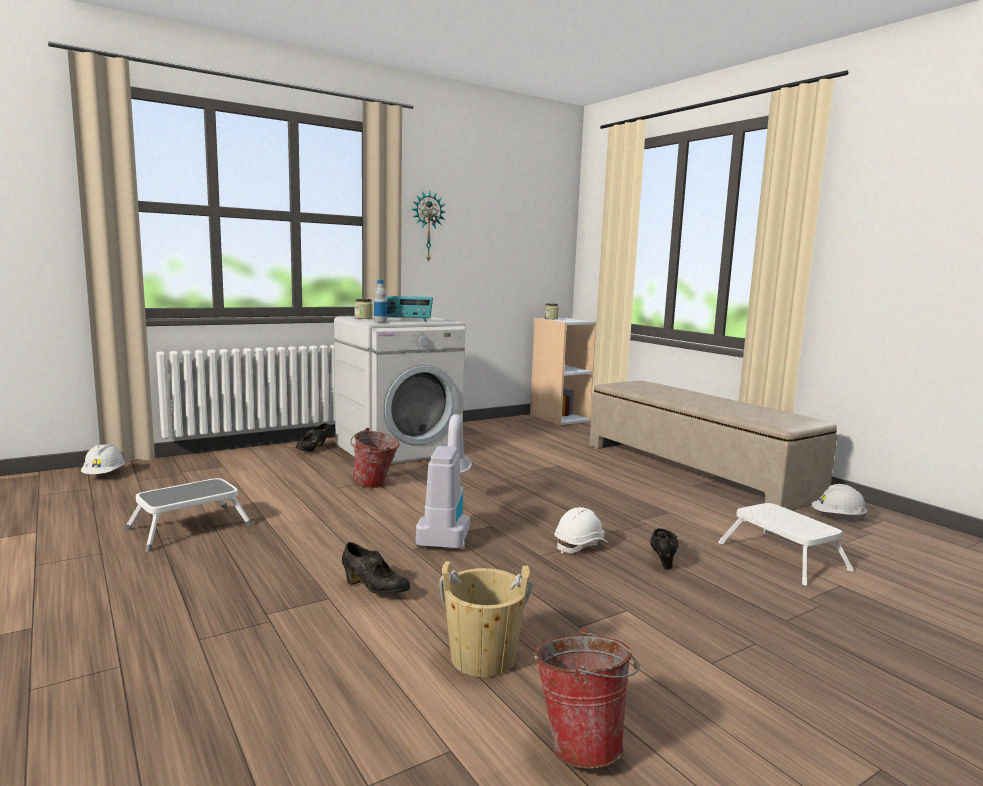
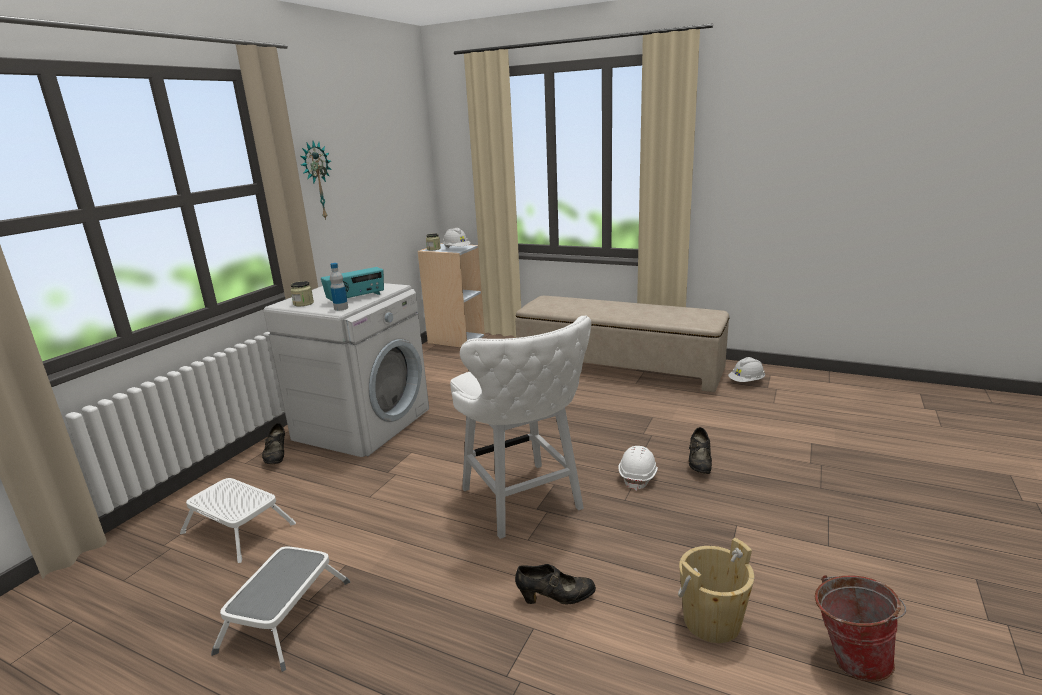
camera: 30 degrees left, 10 degrees up
white hard hat [81,444,125,474] -> white hard hat moved to [443,228,471,248]
bucket [351,428,400,488] -> none
vacuum cleaner [416,414,472,549] -> white stool [450,315,591,539]
black shoe [650,528,678,570] -> black shoe turned 150 degrees counterclockwise [689,427,712,474]
white step ladder [718,503,854,586] -> white step ladder moved to [180,478,296,563]

